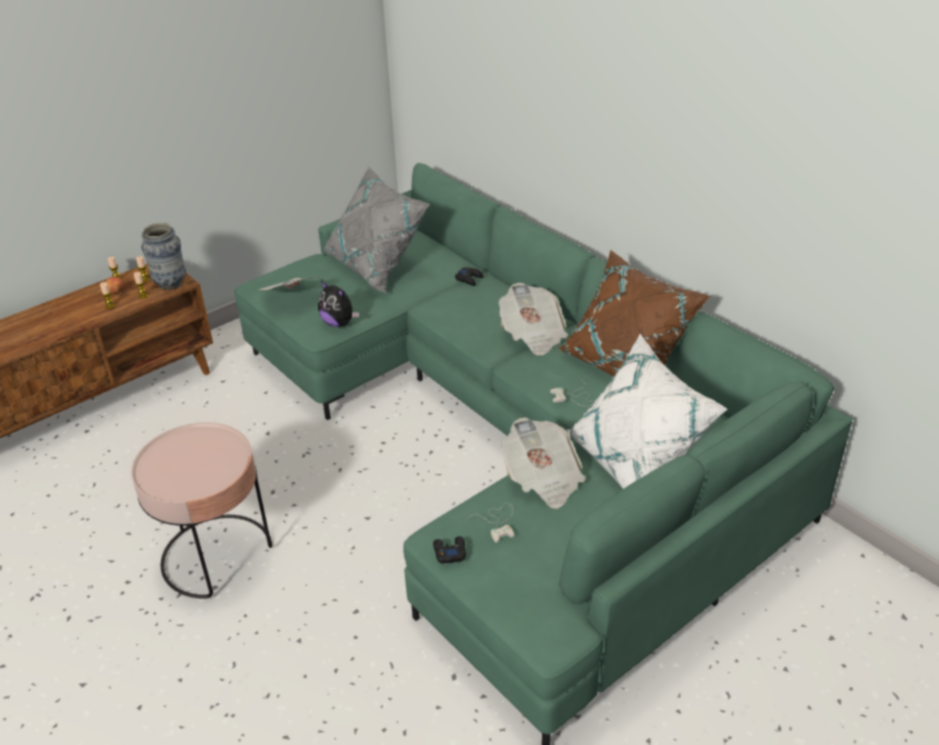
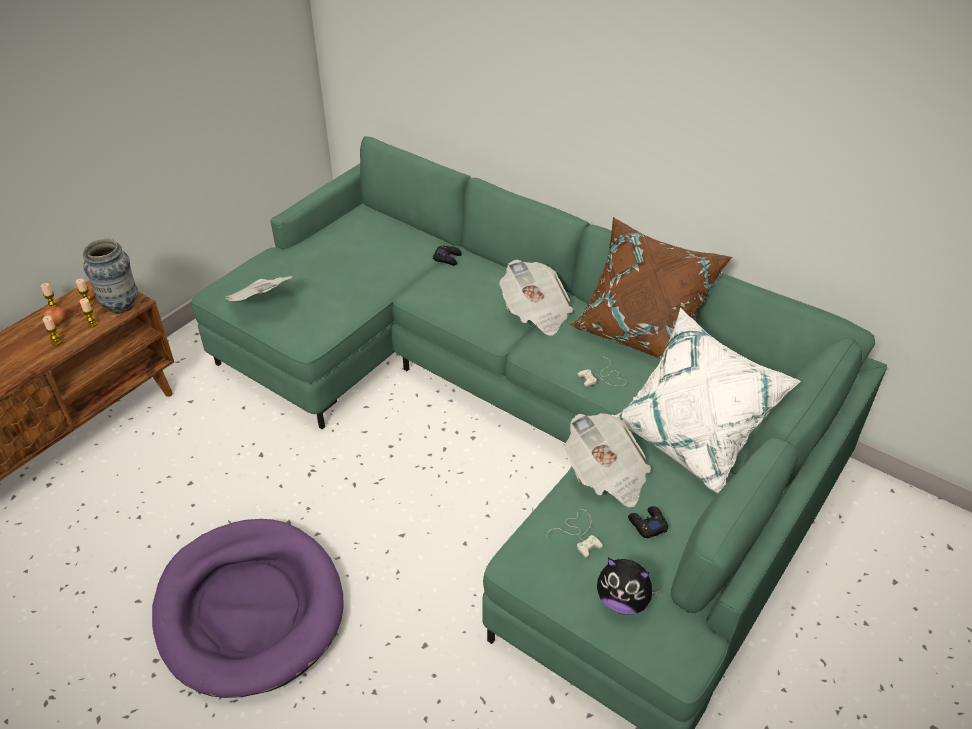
camera: 15 degrees left, 5 degrees up
pink side table [131,422,272,599] -> purple dog bed [152,519,344,698]
plush toy [318,281,359,327] -> plush toy moved to [597,558,661,615]
grey pillow [324,167,430,293] -> none
black game controller [433,536,466,564] -> black game controller moved to [628,506,668,539]

